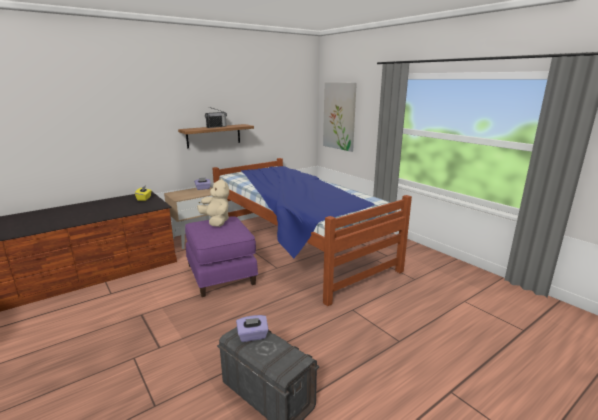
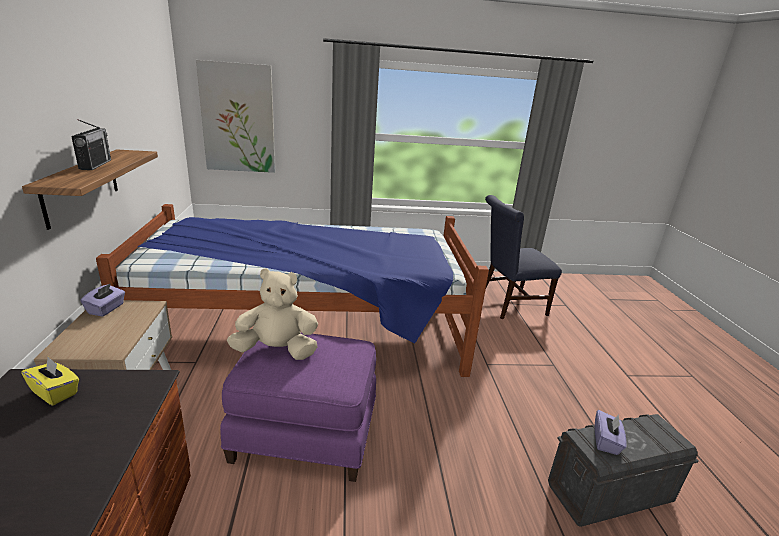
camera: 60 degrees left, 5 degrees up
none -> blue chair [485,195,562,319]

